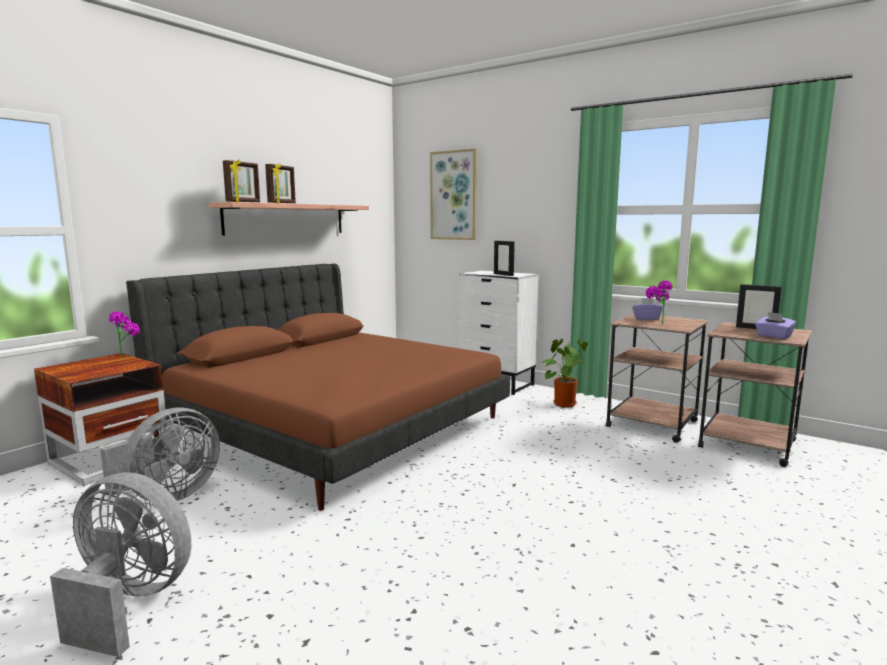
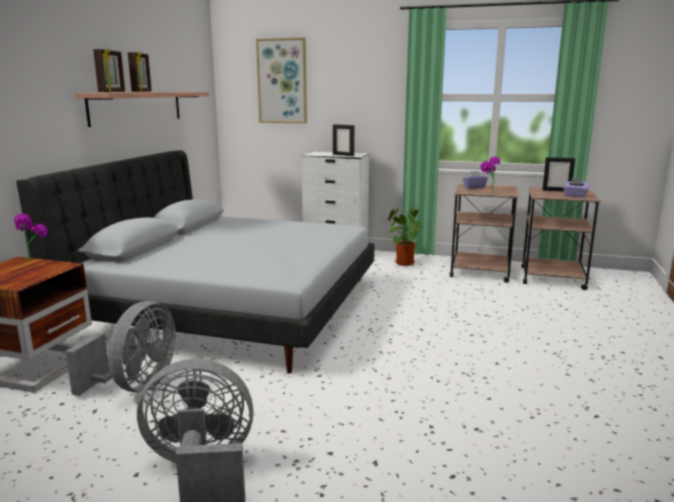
camera: 20 degrees left, 5 degrees up
brown bed [126,264,510,511] -> grey bed [16,150,374,374]

